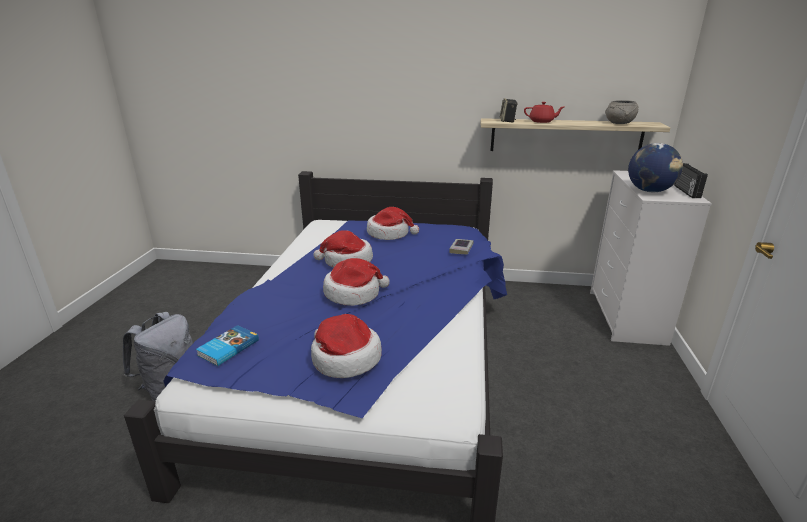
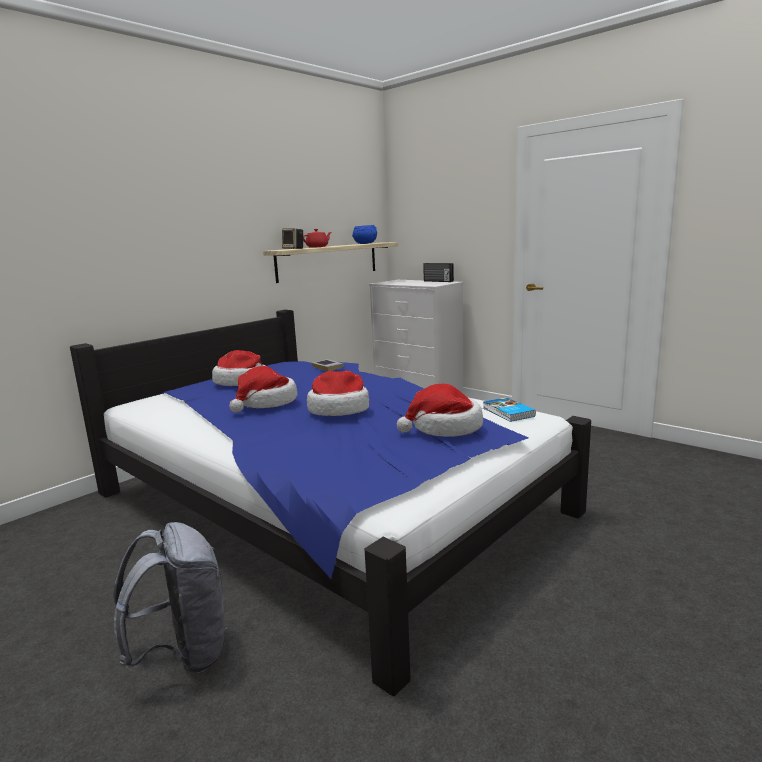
camera: 55 degrees left, 10 degrees down
book [196,325,259,366] -> book moved to [483,397,536,422]
grey bowl [605,100,639,124] -> blue bowl [352,225,377,244]
globe [628,143,683,192] -> none

